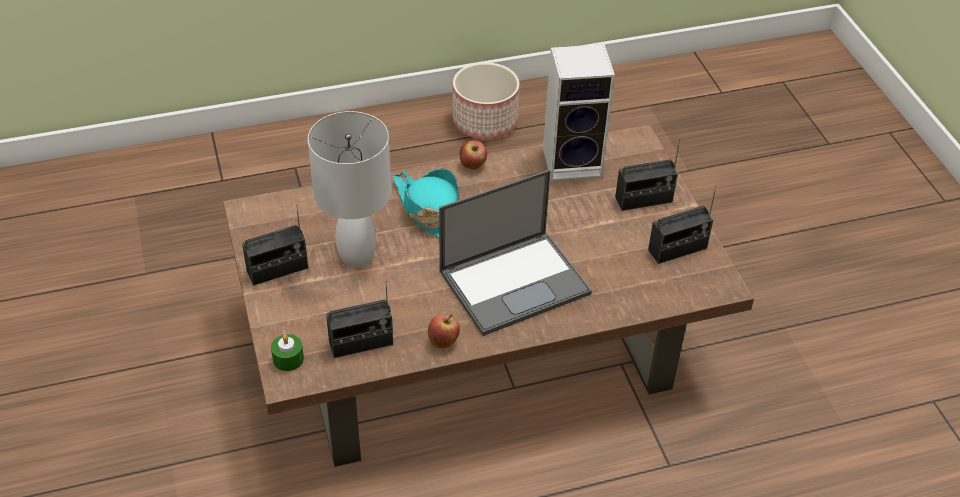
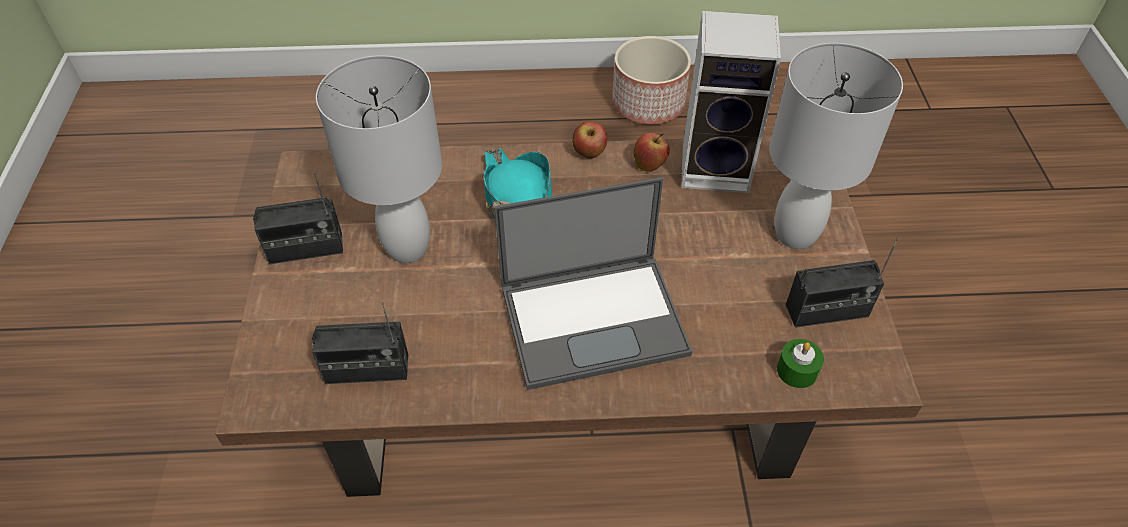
camera: 15 degrees right, 5 degrees up
green candle [271,334,304,371] -> green candle moved to [777,339,824,388]
apple [428,314,460,349] -> apple moved to [634,133,670,172]
radio [615,139,680,211] -> white table lamp [769,43,903,249]

